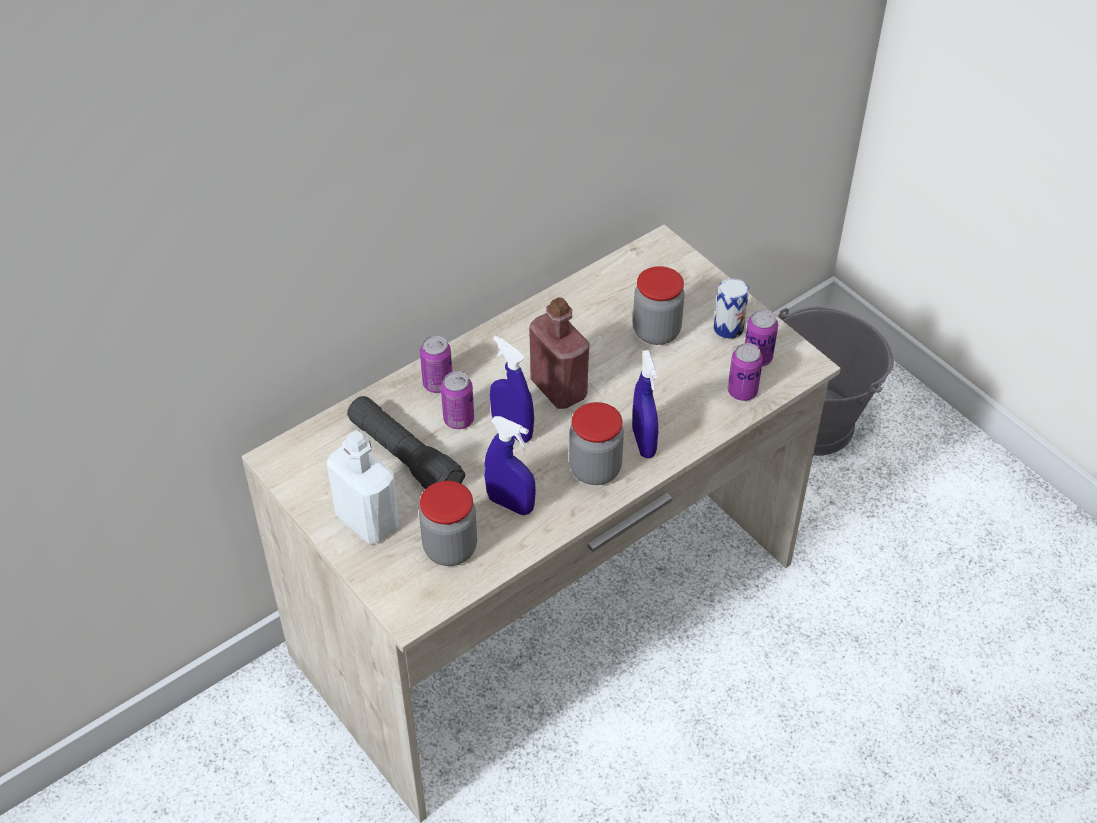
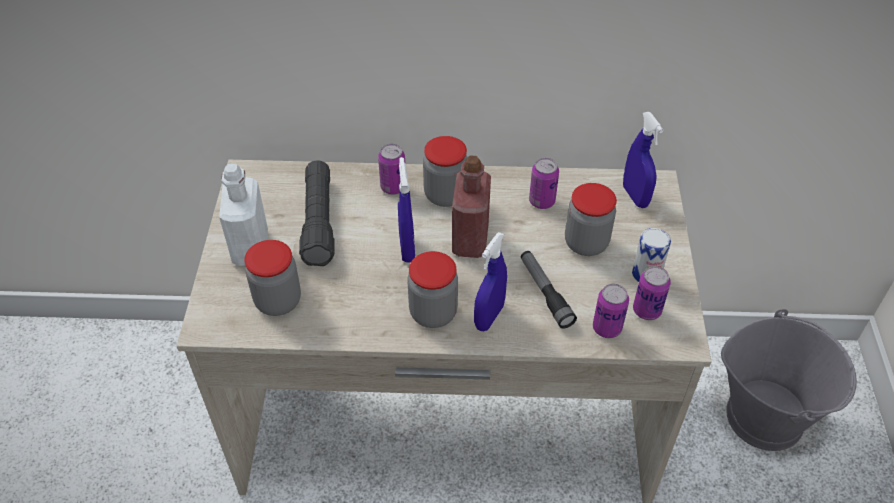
camera: 40 degrees right, 0 degrees up
can [441,371,474,429] -> can moved to [529,158,559,209]
blue spray bottle [484,416,536,515] -> blue spray bottle moved to [623,112,663,208]
none -> jar [423,136,467,207]
none -> flashlight [521,251,577,329]

